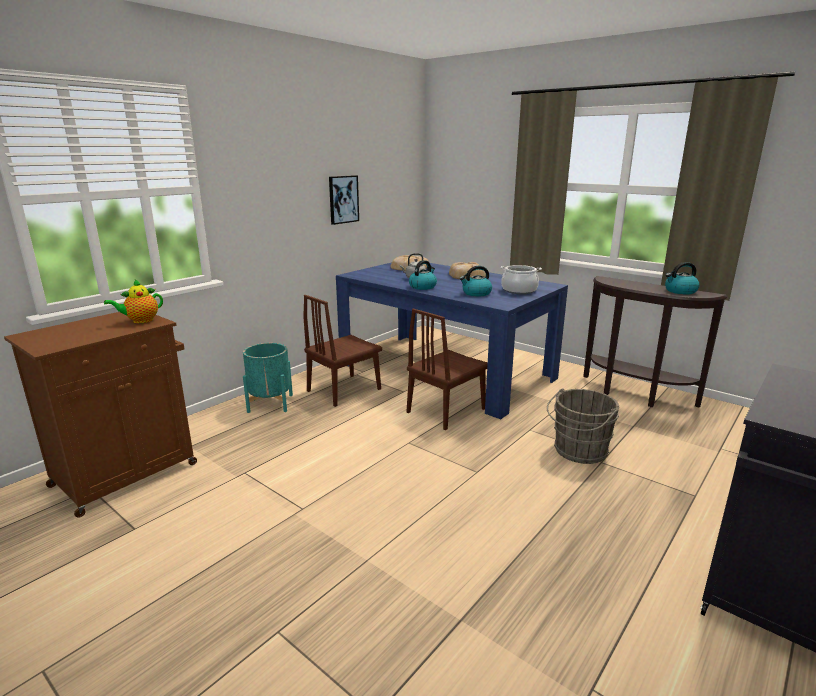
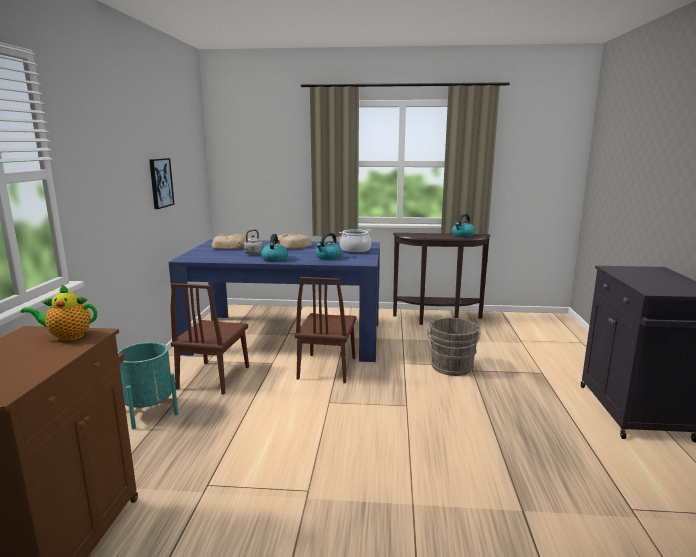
camera: 35 degrees left, 5 degrees down
teapot [104,279,163,323] -> teapot turned 60 degrees clockwise [21,284,97,341]

